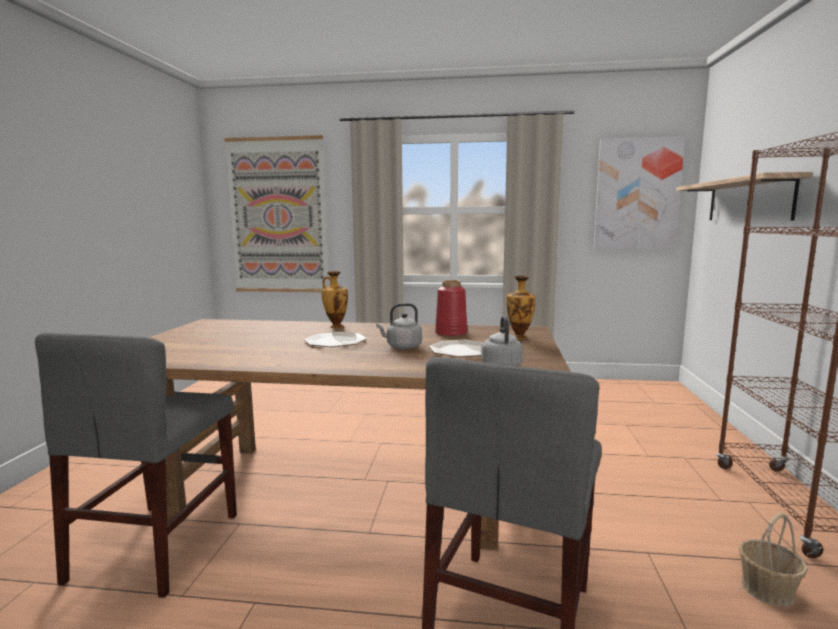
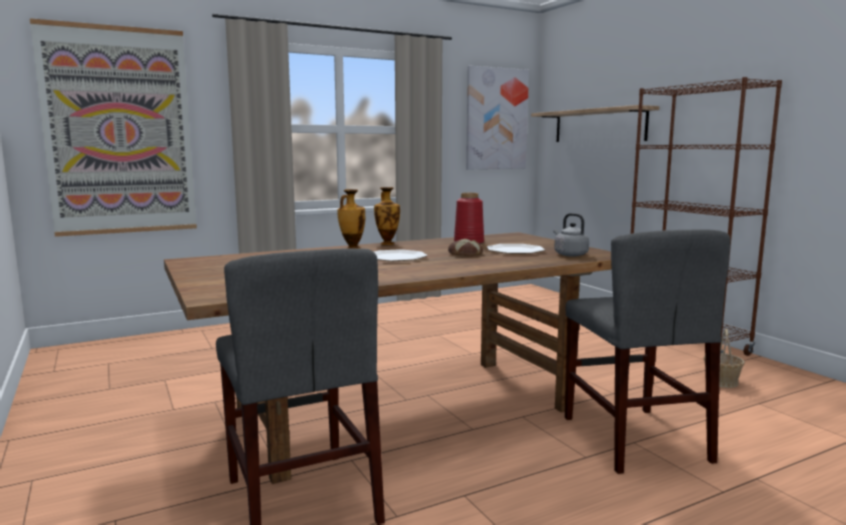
camera: 35 degrees left, 0 degrees up
grey kettle [376,303,422,349] -> bread [448,239,483,256]
vase [507,276,536,339] -> vase moved to [374,187,400,245]

